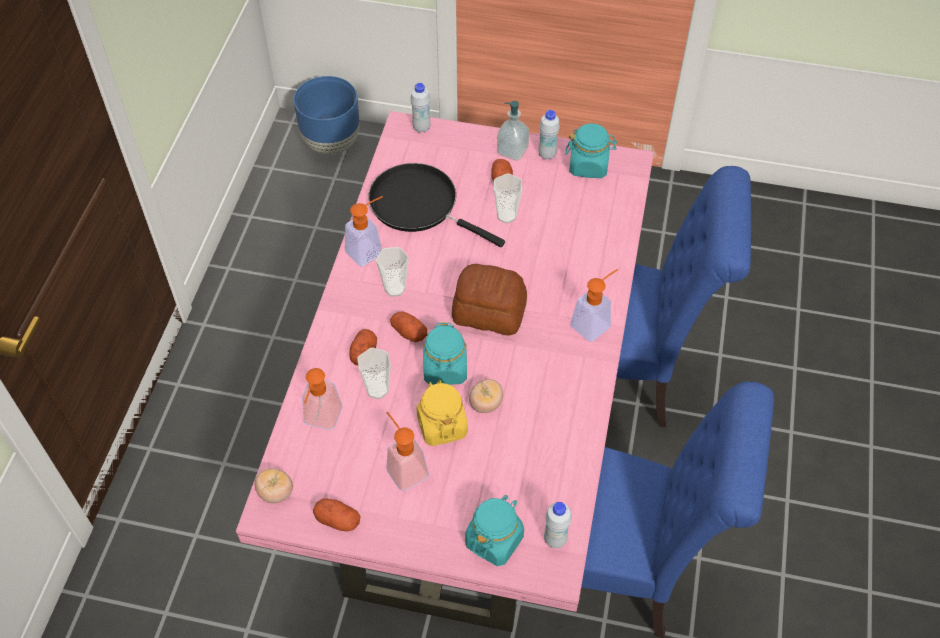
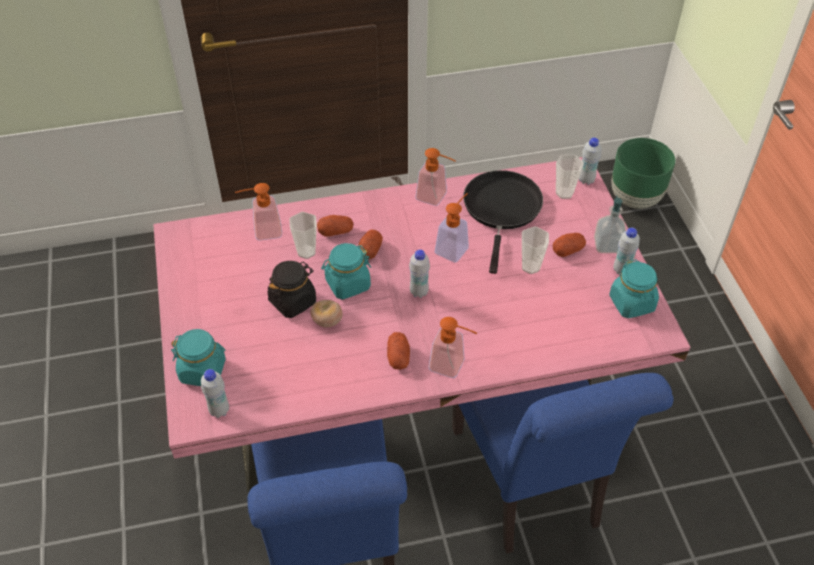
camera: 65 degrees right, 5 degrees down
tomato [254,469,293,503] -> none
blue planter [293,76,360,154] -> green planter [611,138,675,209]
potato [313,498,361,532] -> potato moved to [387,332,410,370]
cup [376,247,409,297] -> cup moved to [556,154,584,199]
soap dispenser [386,412,429,491] -> soap dispenser moved to [435,193,469,263]
yellow jar [416,380,468,446] -> black jar [268,261,316,318]
bread [452,264,527,335] -> white bottle [409,250,430,298]

